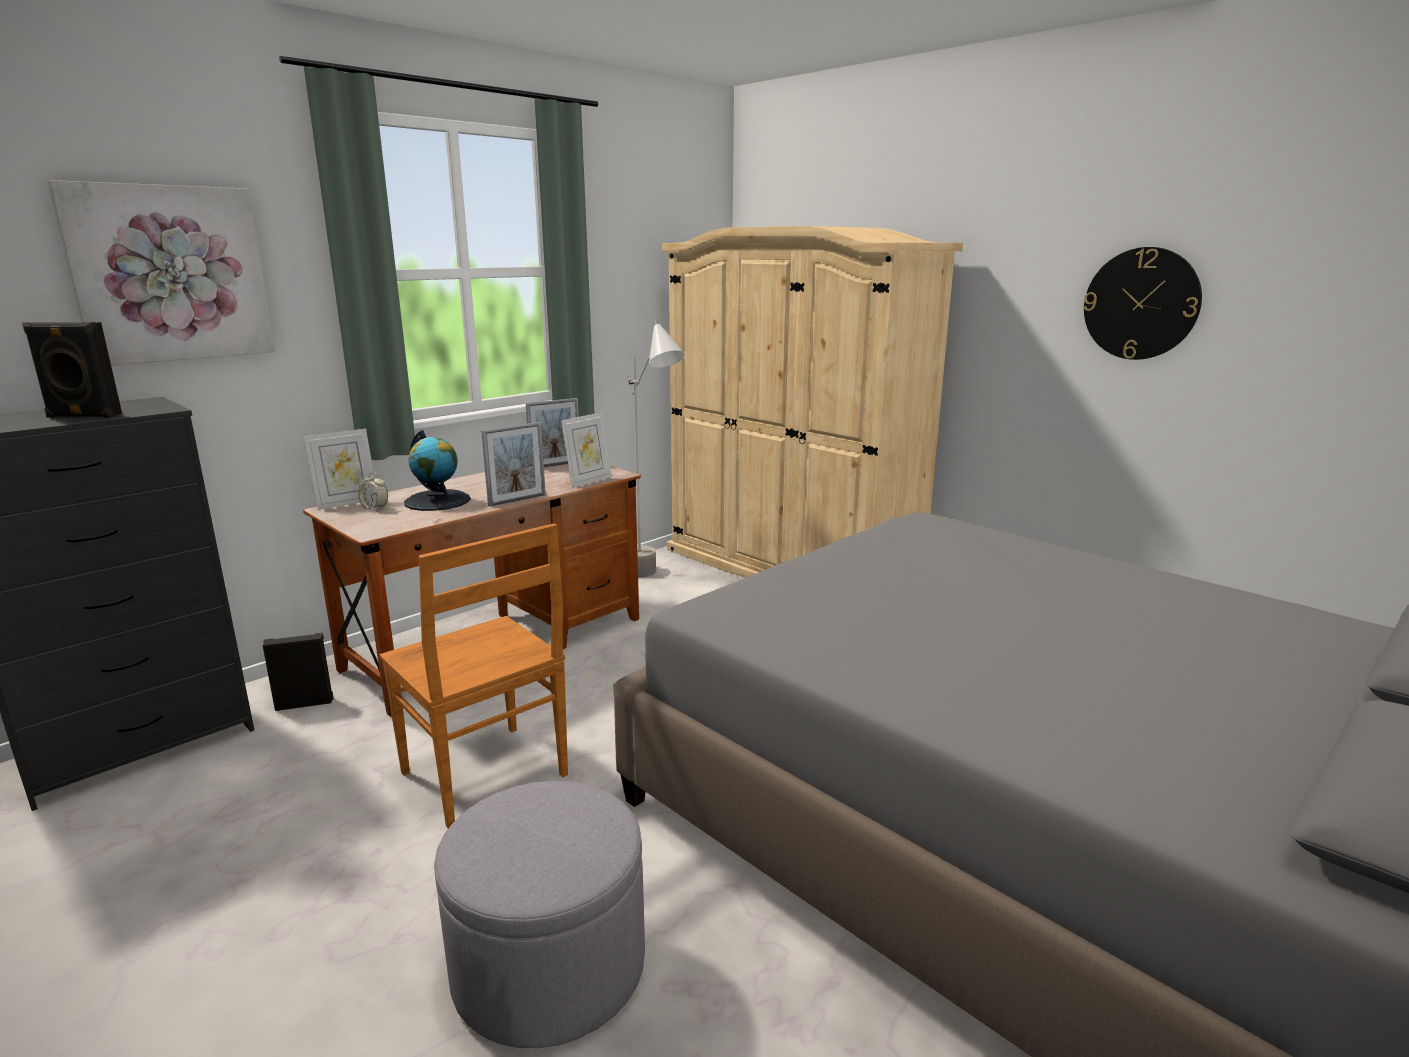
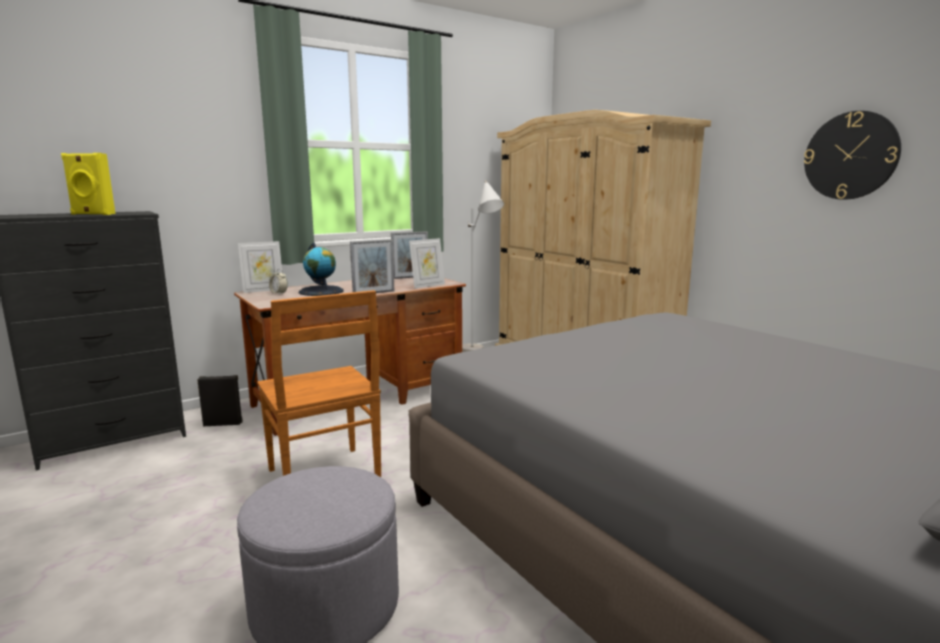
camera: 10 degrees right, 5 degrees down
black speaker [22,322,122,417] -> yellow speaker [61,153,115,215]
picture [48,180,276,365] -> none

